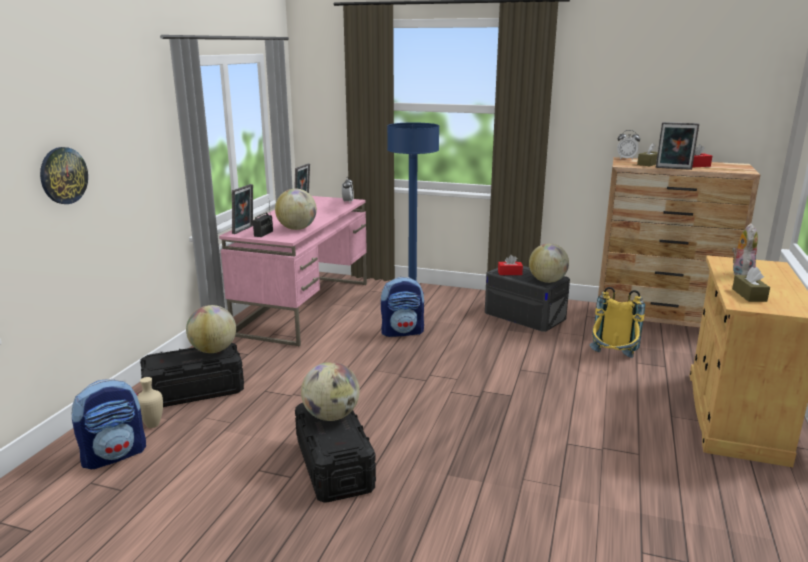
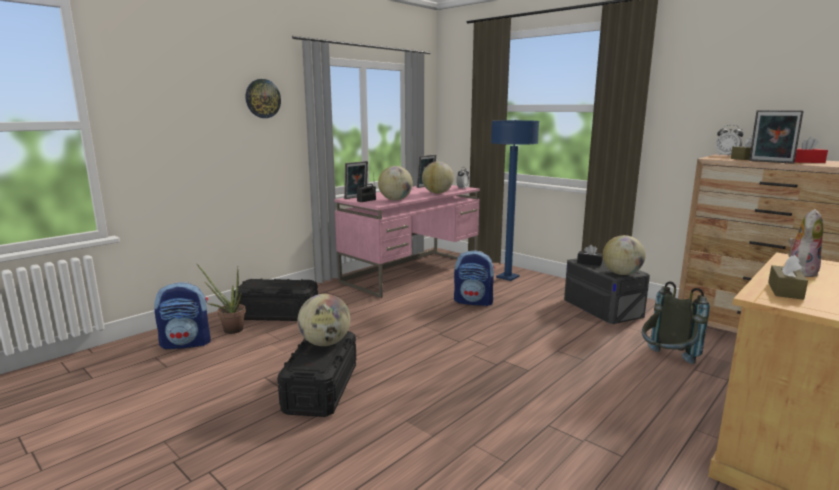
camera: 25 degrees right, 5 degrees down
wall clock [40,147,88,204] -> wall clock moved to [246,79,281,118]
beige vase [137,377,163,428] -> potted plant [197,264,246,334]
globe [186,305,236,353] -> globe moved to [422,161,454,194]
red tissue box [498,255,523,275] -> black tissue box [577,245,603,266]
yellow backpack [589,287,645,358] -> grey backpack [642,281,710,364]

